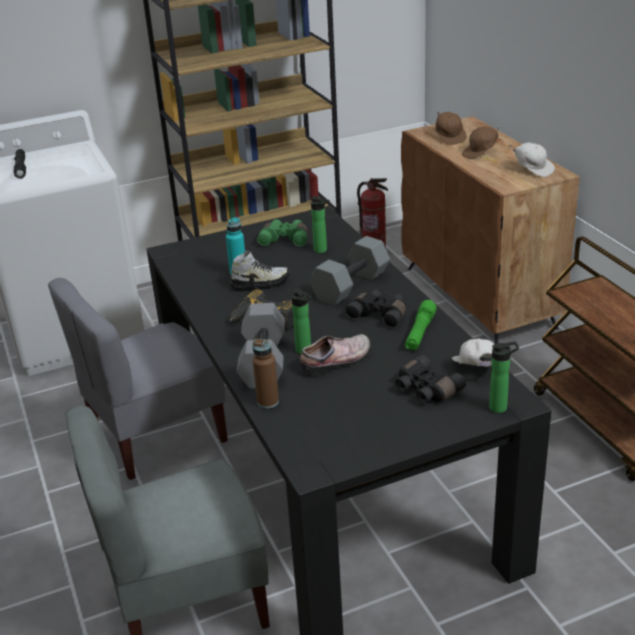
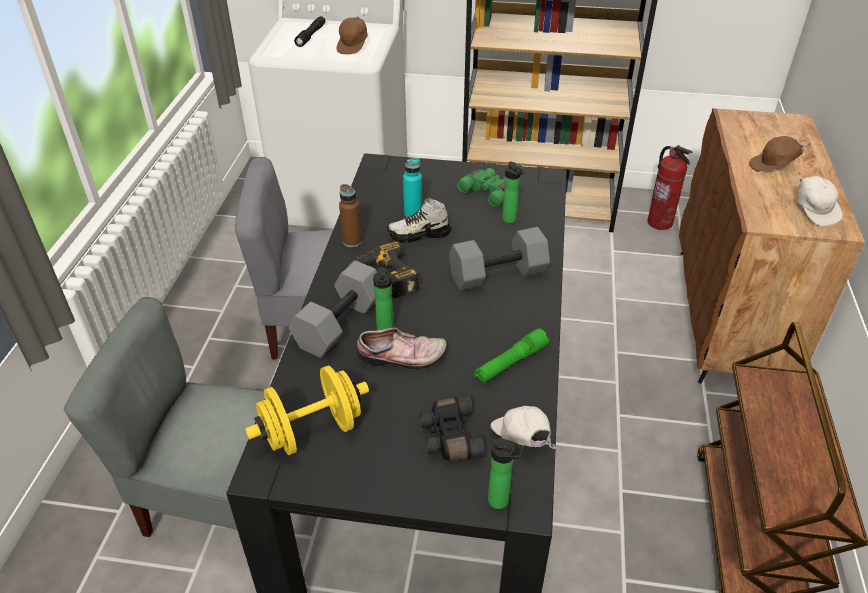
camera: 30 degrees right, 10 degrees up
shoe [230,251,289,291] -> shoe turned 150 degrees clockwise [387,198,451,243]
brown bottle [253,339,279,408] -> brown bottle moved to [339,184,362,247]
black binoculars [345,290,406,328] -> none
brown cap [436,111,467,145] -> brown cap moved to [337,16,368,54]
white cap [452,338,494,367] -> white cap turned 45 degrees counterclockwise [490,406,556,449]
none -> yellow dumbbell [245,365,369,455]

